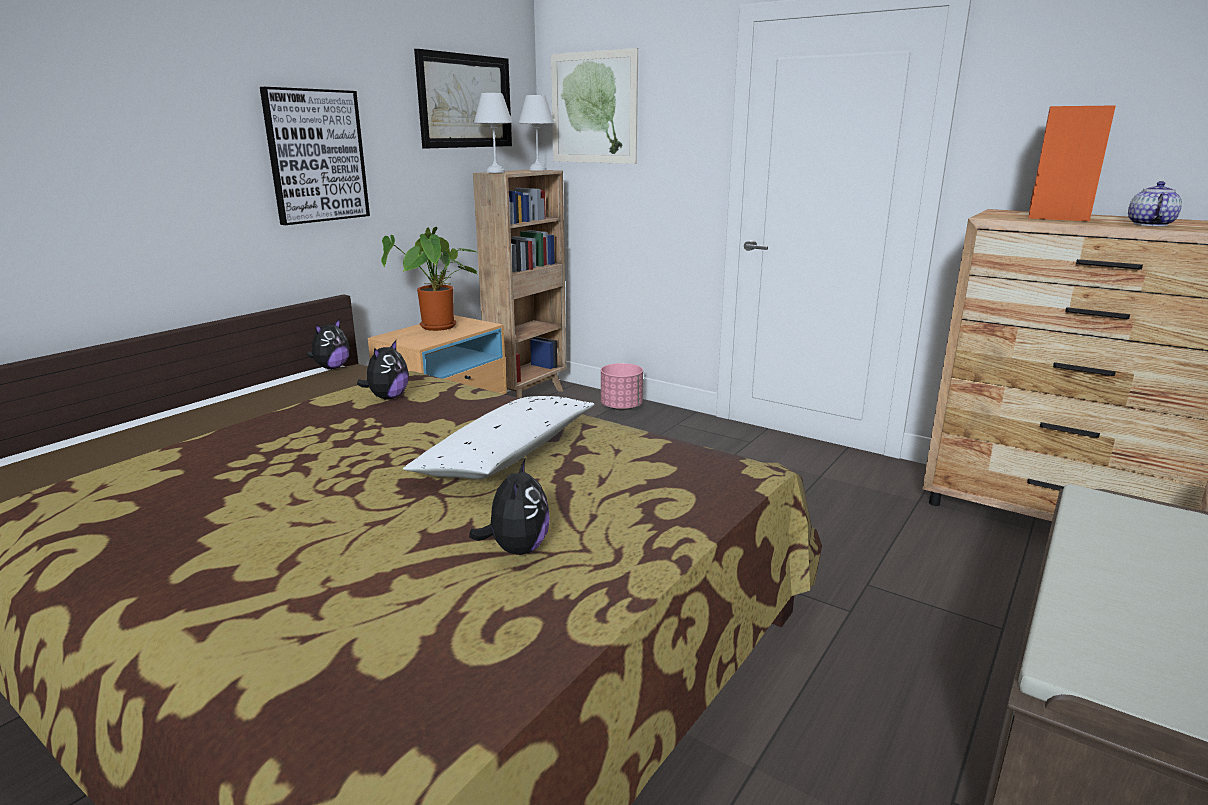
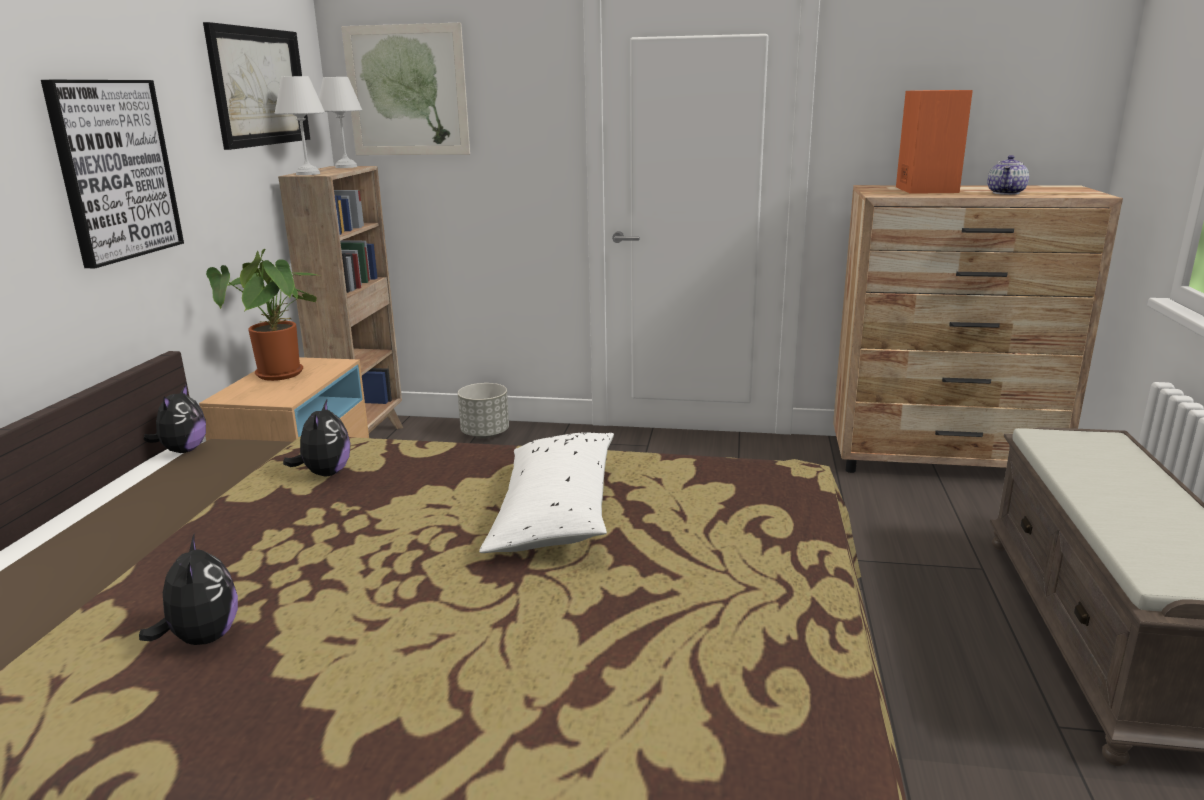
camera: 25 degrees left, 0 degrees up
plush toy [469,459,550,555] -> plush toy moved to [139,533,238,645]
pink planter [601,363,643,411] -> grey planter [458,383,509,438]
teapot [1128,181,1182,226] -> teapot turned 150 degrees counterclockwise [988,155,1029,195]

